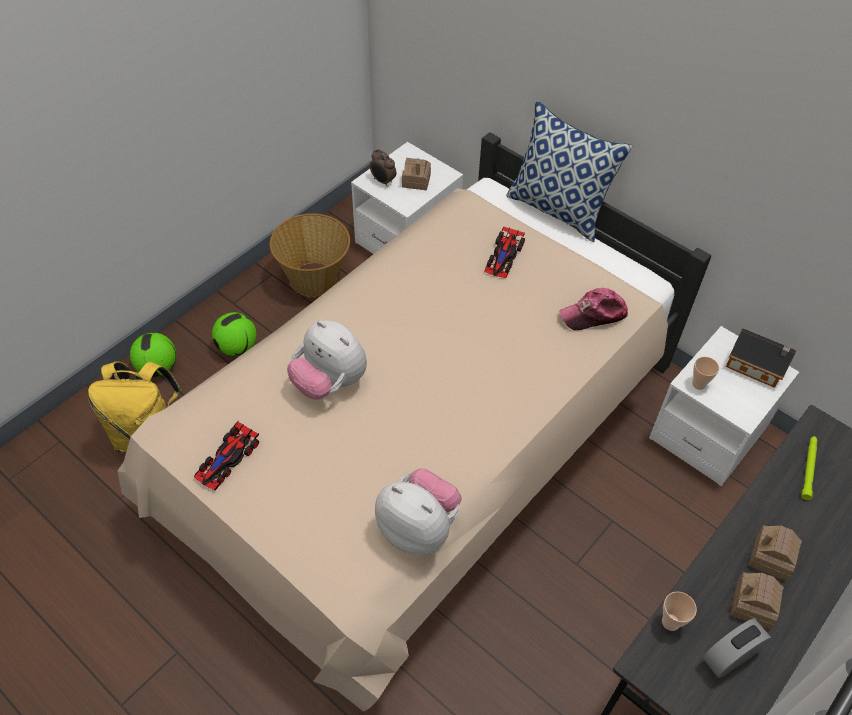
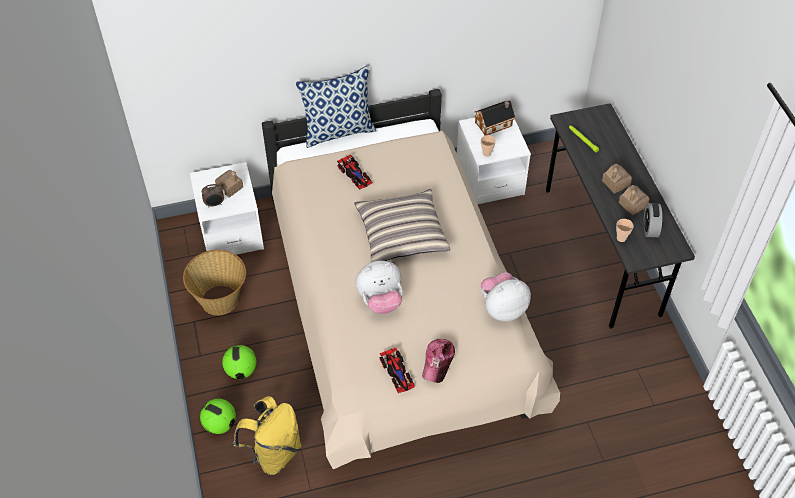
camera: 55 degrees left, 0 degrees up
cap [559,288,628,330] -> cap moved to [422,339,455,383]
none -> pillow [354,189,451,262]

